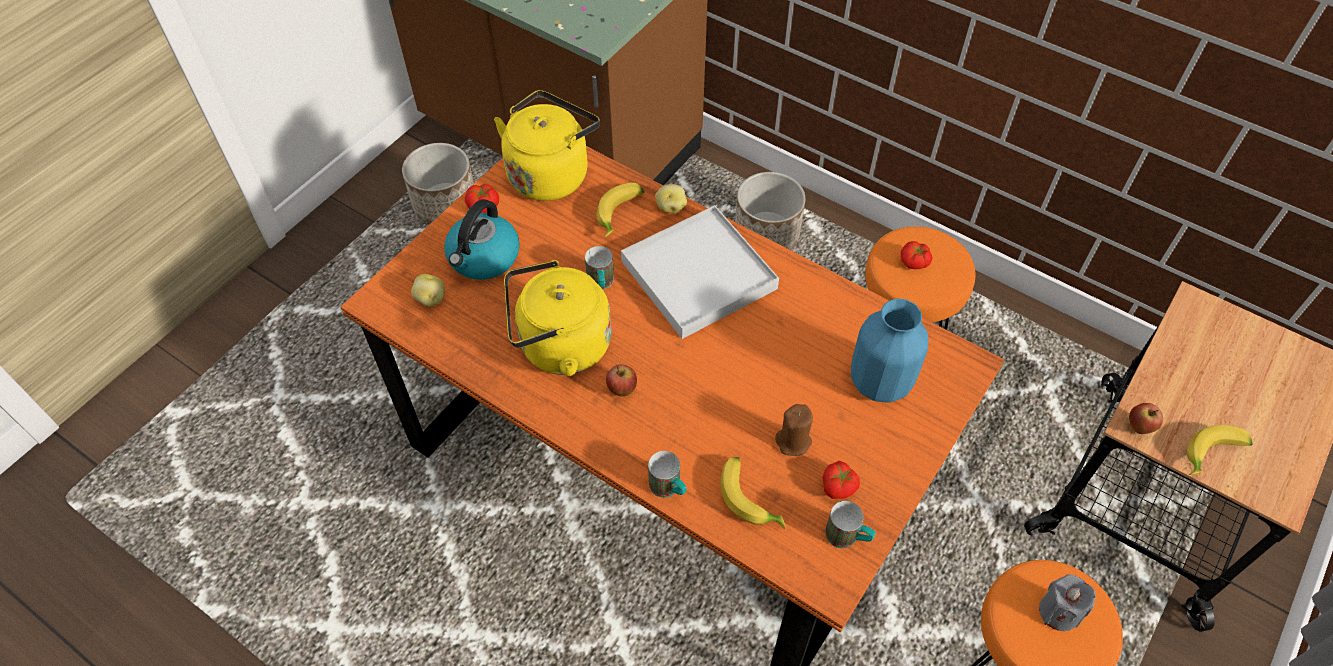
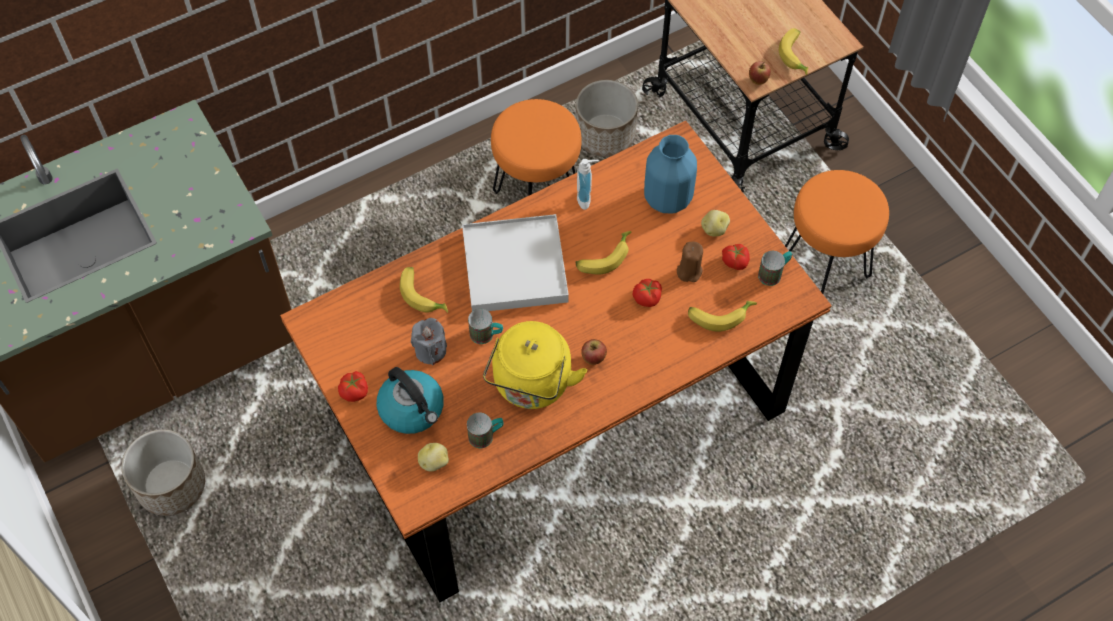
camera: 65 degrees left, 5 degrees up
yellow kettle [494,90,600,201] -> none
mug [648,451,687,498] -> mug moved to [467,413,504,448]
potato [655,184,687,214] -> potato moved to [701,210,730,236]
planter [735,172,806,250] -> planter moved to [576,80,638,157]
tomato [901,241,933,269] -> tomato moved to [632,279,662,307]
grey candle [1039,574,1096,631] -> grey candle moved to [411,318,447,365]
none -> banana [576,231,631,275]
none -> soap dispenser [577,159,599,210]

